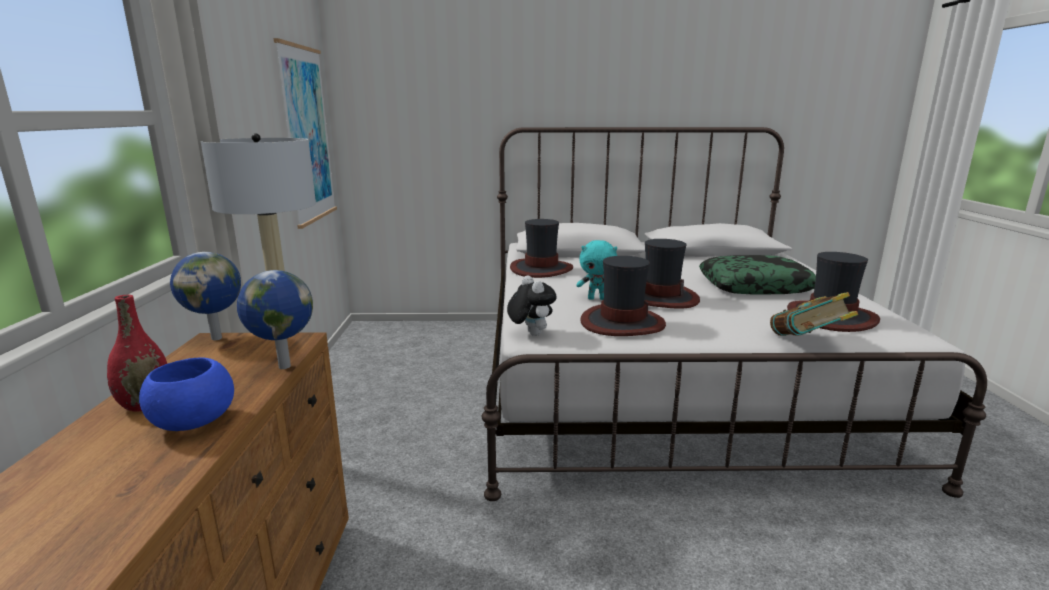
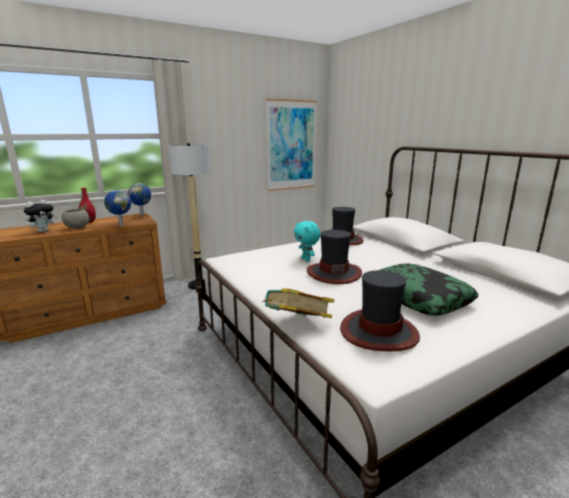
camera: 60 degrees right, 0 degrees up
blue bowl [139,357,234,431] -> grey bowl [61,209,89,229]
plush toy [507,275,556,336] -> plush toy moved to [24,200,58,232]
hat [580,256,666,336] -> none

